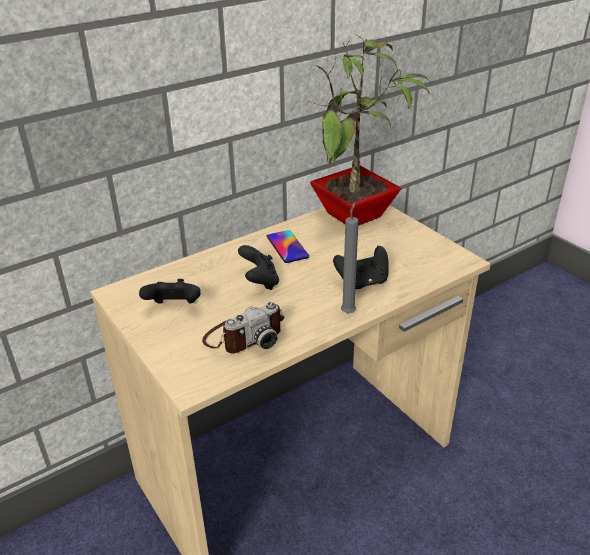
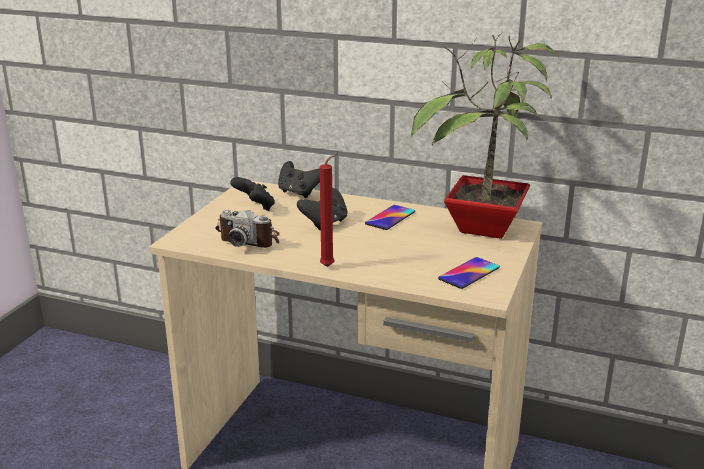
camera: 55 degrees right, 10 degrees down
black game controller [333,246,389,289] -> black game controller moved to [278,161,320,198]
grey candle [341,202,359,314] -> red candle [320,153,338,267]
none -> phone [438,257,500,289]

